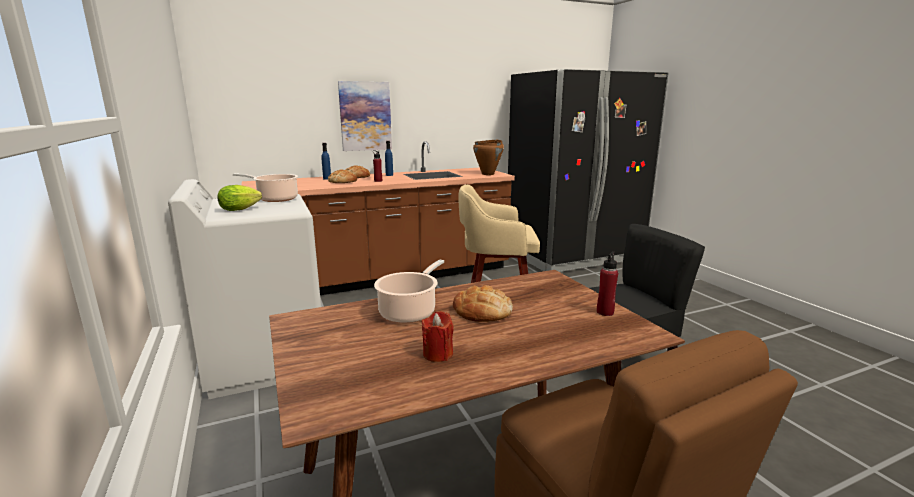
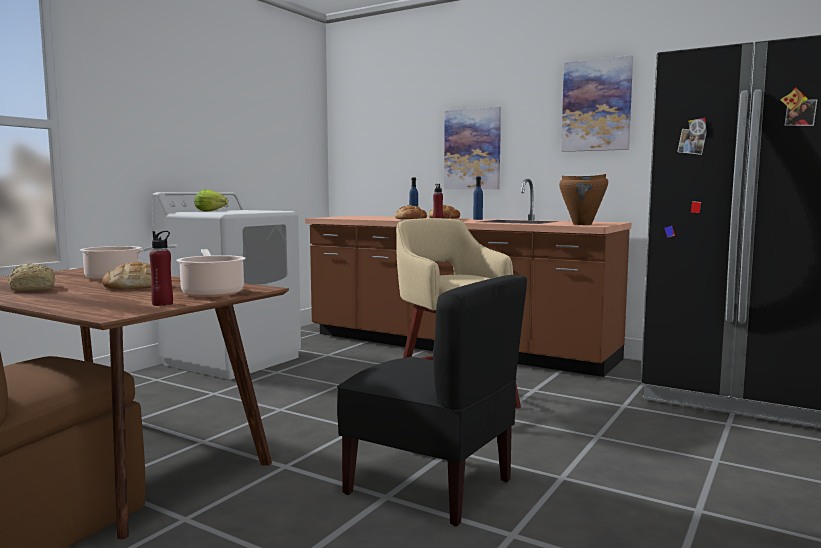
camera: 55 degrees right, 10 degrees down
cooking pot [233,173,298,202] -> cooking pot moved to [176,249,246,297]
red candle [422,311,453,362] -> bread [8,264,55,291]
none -> picture [561,55,633,152]

